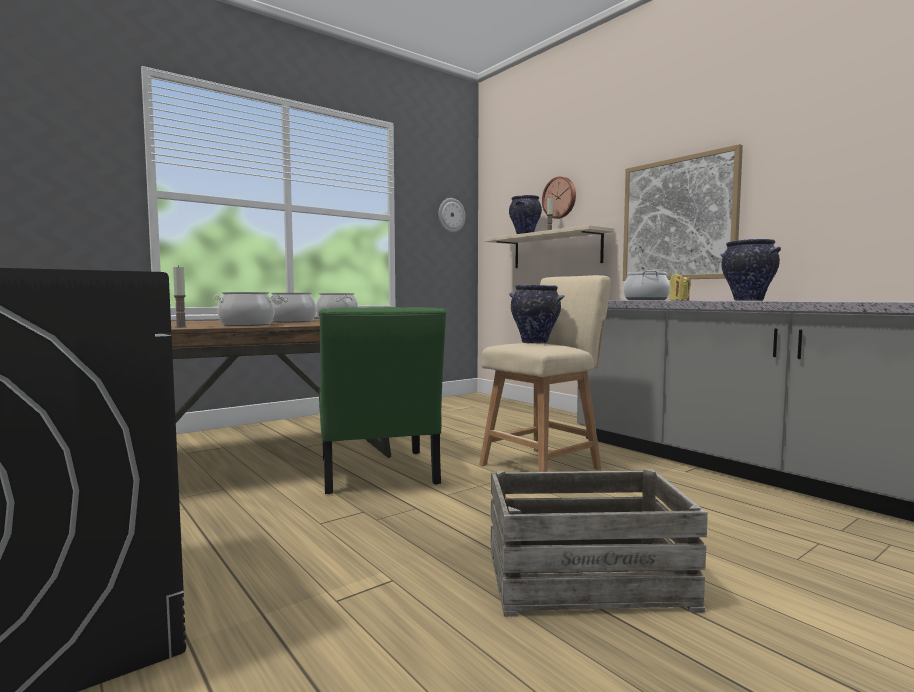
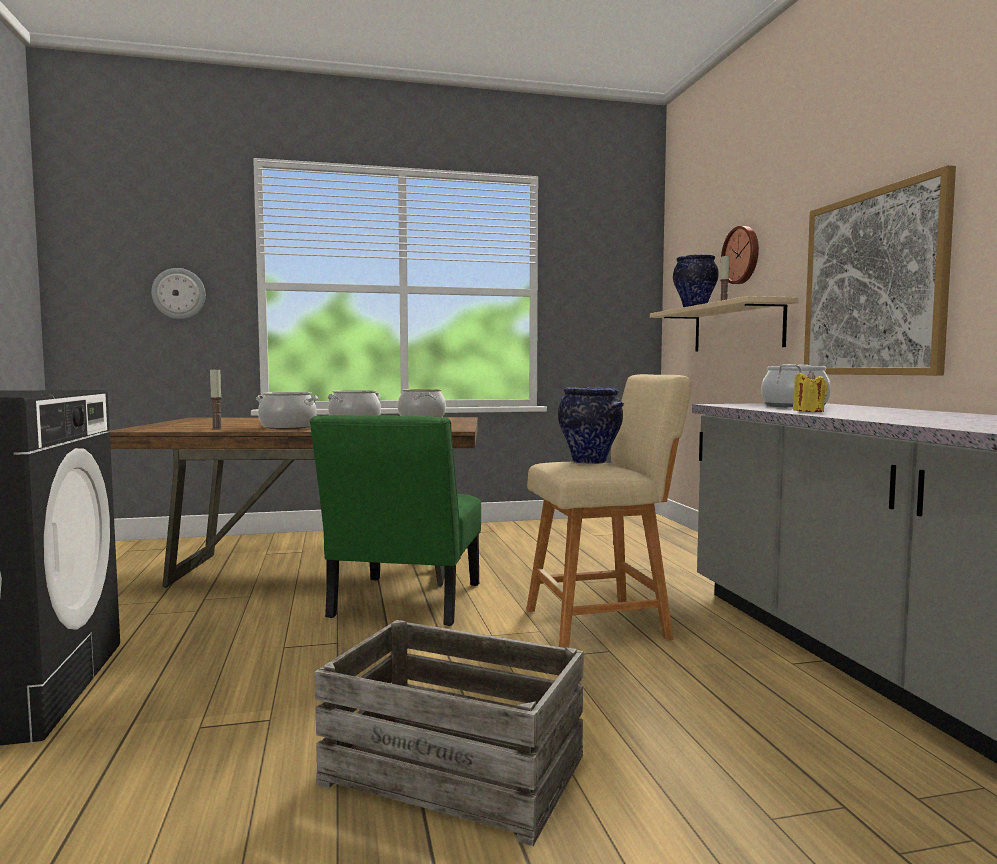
camera: 25 degrees right, 0 degrees up
wall clock [438,198,466,233] -> wall clock moved to [151,268,206,319]
vase [720,239,781,301] -> none

